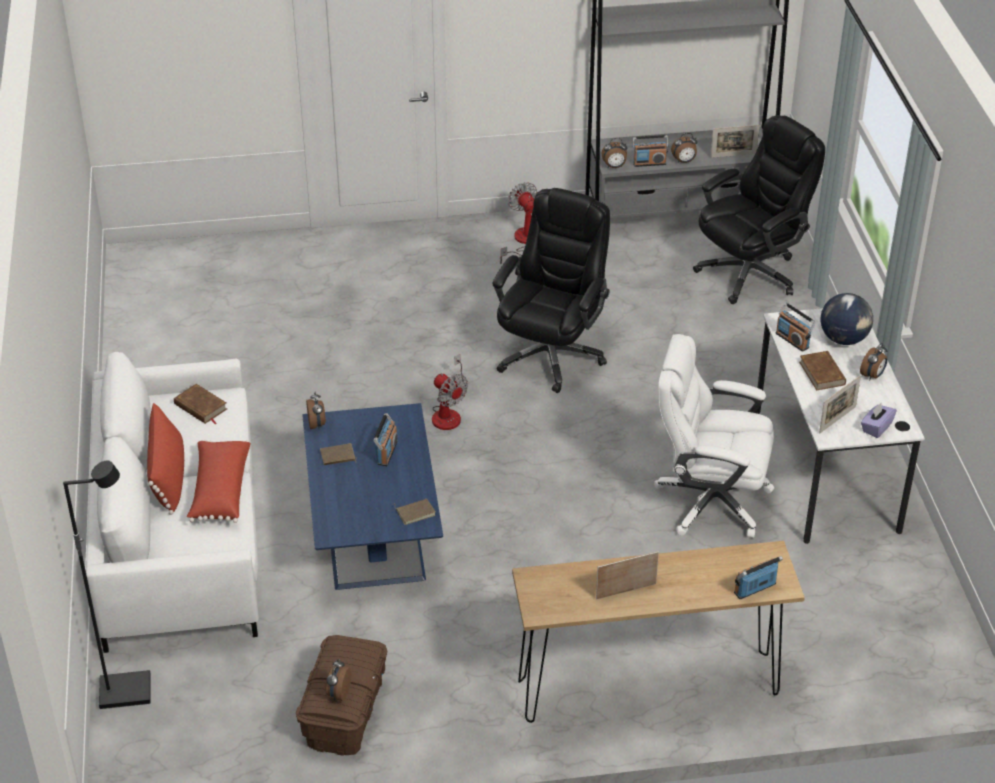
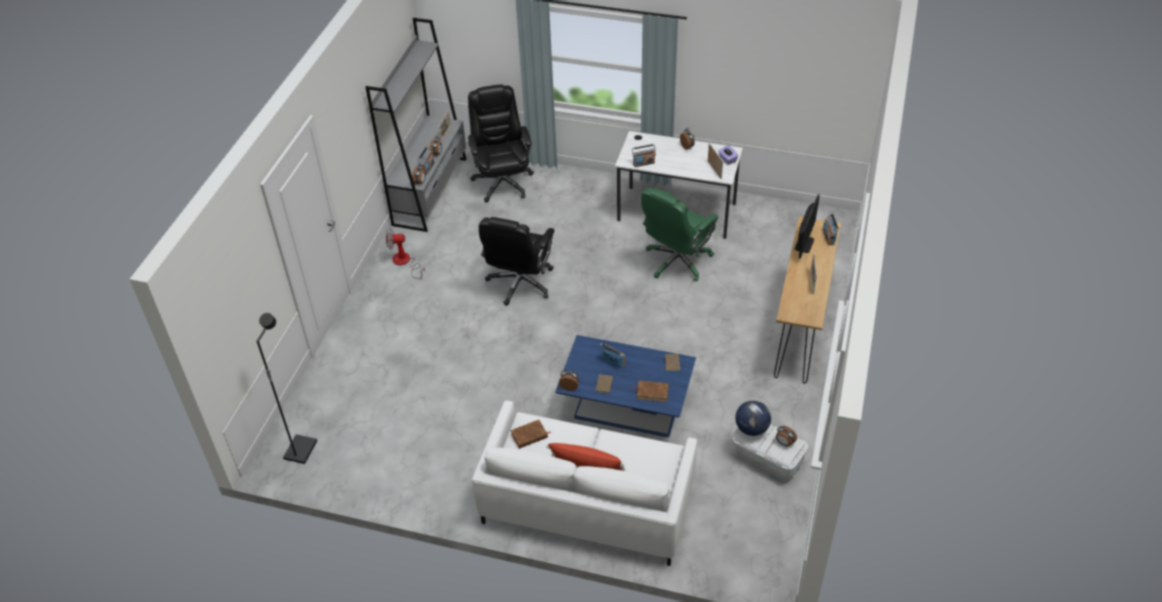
camera: 65 degrees left, 5 degrees up
black floor lamp [63,461,151,709] -> black floor lamp moved to [257,313,317,464]
red pillow [187,440,251,523] -> none
brown storage box [296,635,387,756] -> white storage box [732,424,808,482]
fan [432,354,468,430] -> none
black office chair [492,188,610,393] -> black office chair turned 120 degrees counterclockwise [479,217,555,306]
white office chair [654,334,774,538] -> green office chair [641,188,718,281]
brown book [799,351,846,390] -> brown book moved to [633,381,669,402]
globe [821,293,873,345] -> globe moved to [735,400,771,436]
none -> monitor [795,194,820,259]

